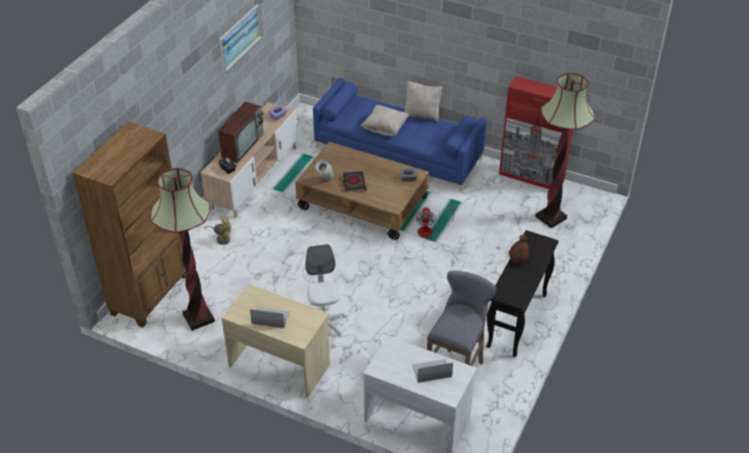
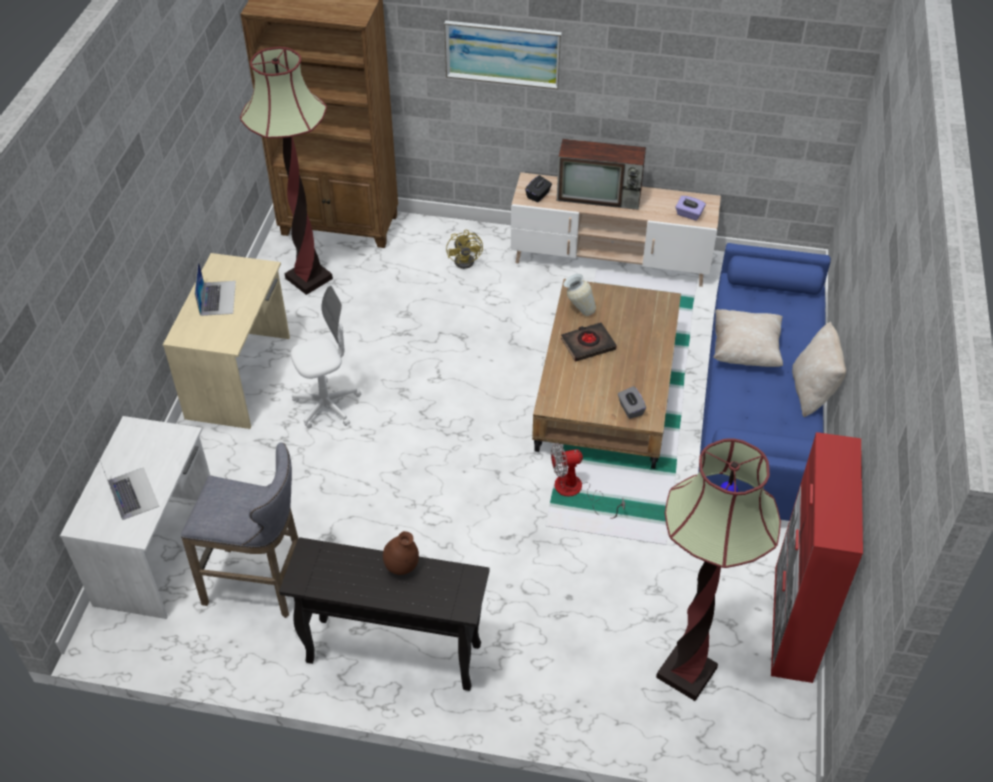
camera: 75 degrees right, 5 degrees up
picture [219,4,263,73] -> picture moved to [444,20,562,90]

